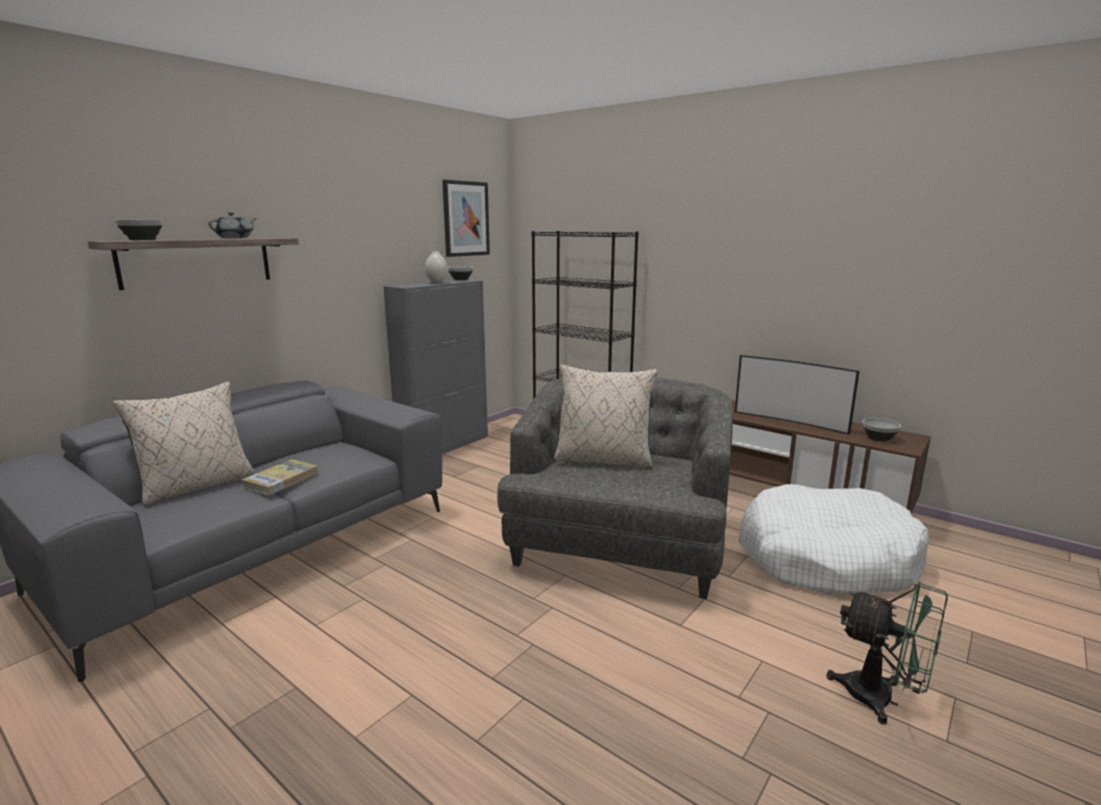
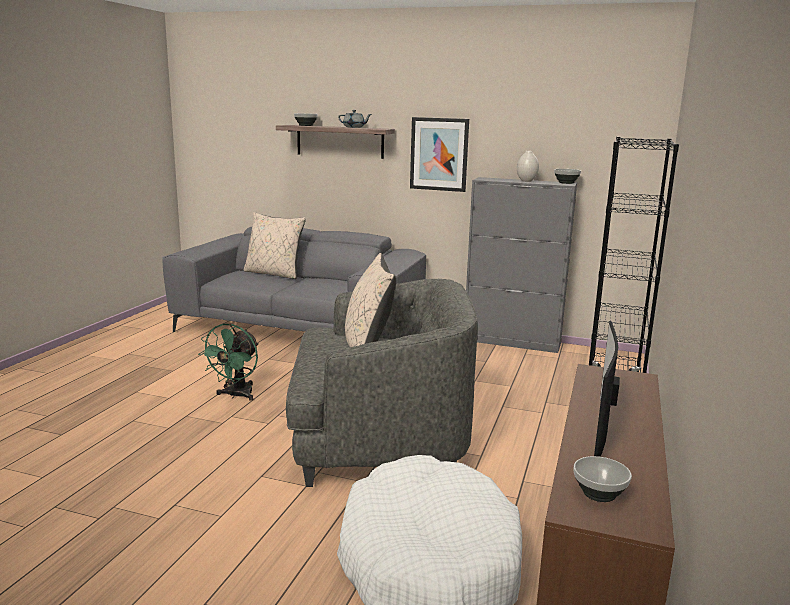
camera: 70 degrees right, 0 degrees up
book [241,459,318,495] -> none
picture [442,180,490,257] -> picture moved to [410,117,469,192]
green fan [826,581,948,725] -> green fan moved to [198,323,259,401]

